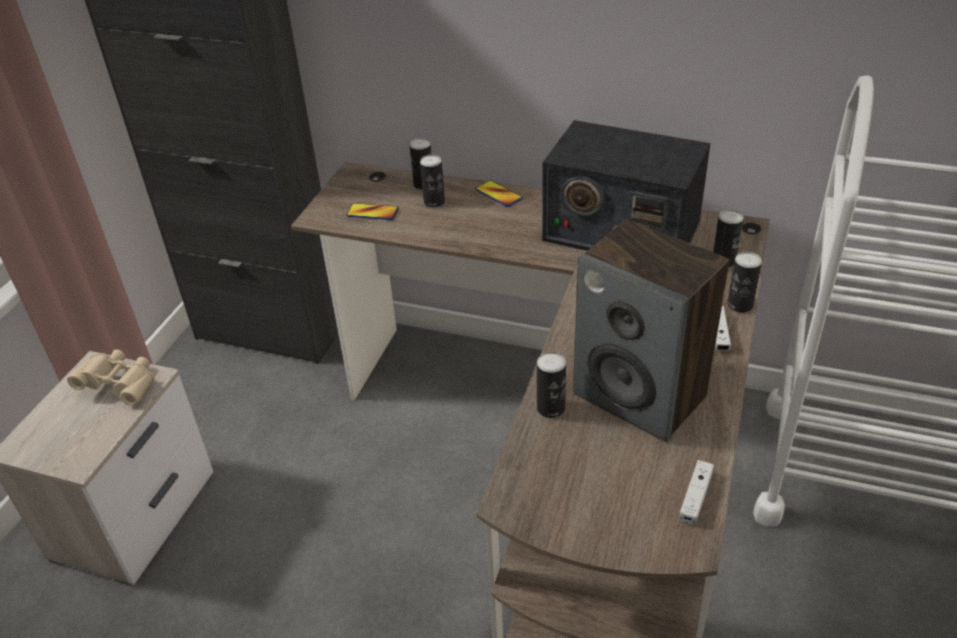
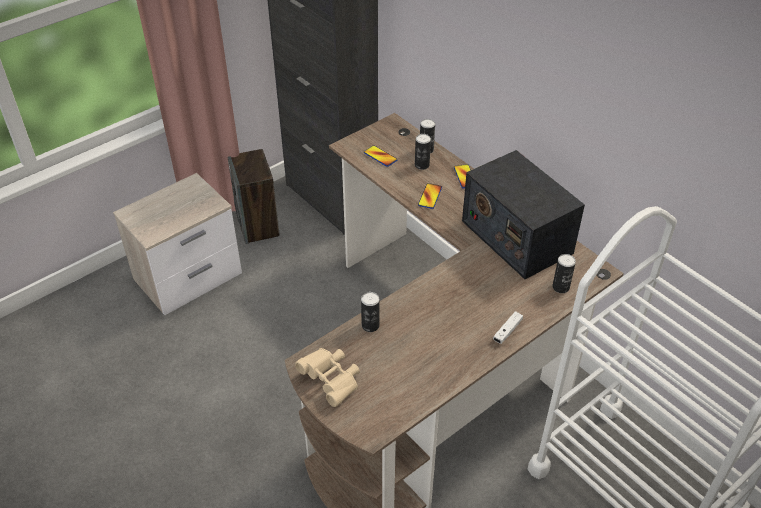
camera: 30 degrees right, 5 degrees up
beige binoculars [67,349,154,406] -> beige binoculars moved to [295,348,360,407]
speaker [573,219,729,442] -> speaker moved to [228,149,280,244]
white game controller [679,460,714,525] -> none
can [728,252,762,313] -> none
none -> phone [418,183,442,209]

